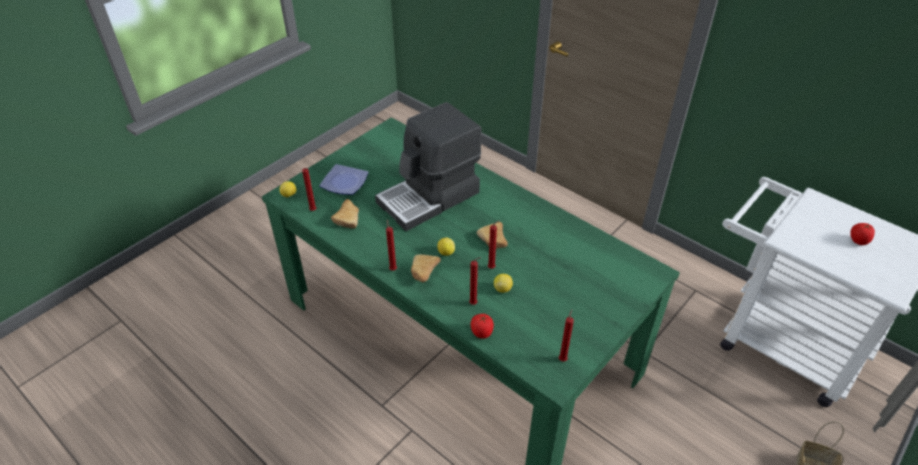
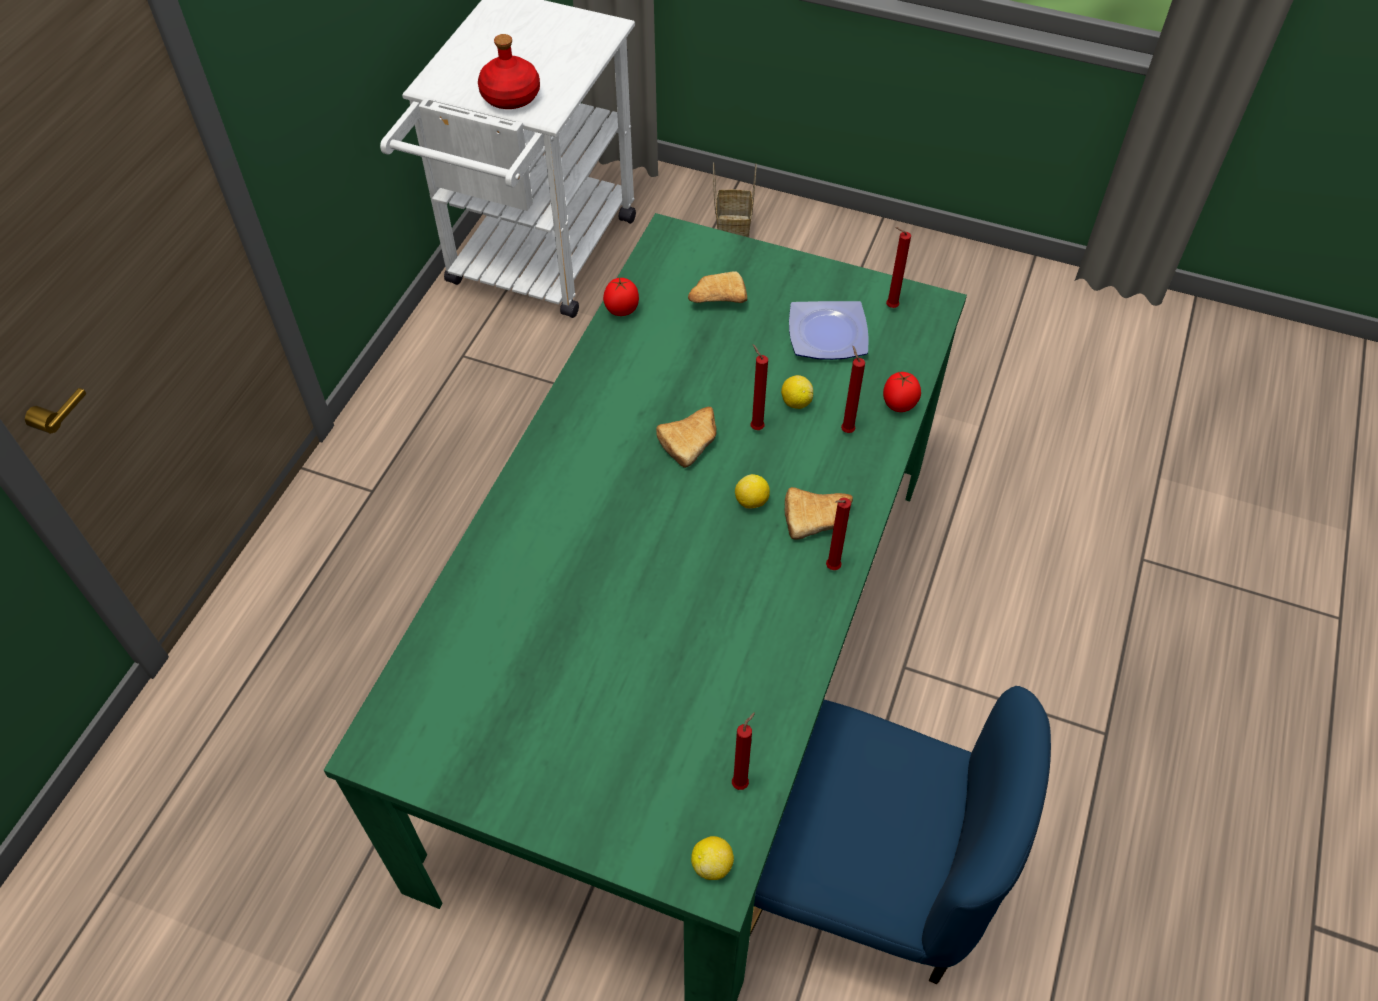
camera: 110 degrees left, 10 degrees up
plate [319,164,369,195] -> plate moved to [789,301,869,360]
bread [331,199,359,229] -> bread moved to [688,271,747,303]
coffee machine [375,102,482,231] -> none
tomato [850,223,875,245] -> tomato moved to [603,277,639,316]
none -> red bottle [478,34,540,109]
none -> blue chair [750,686,1051,984]

